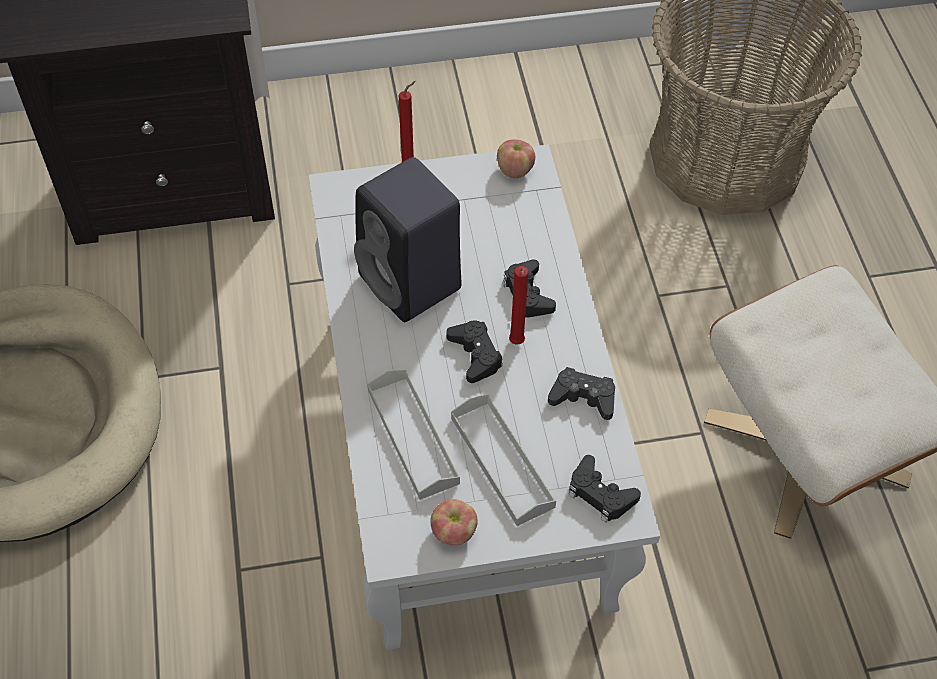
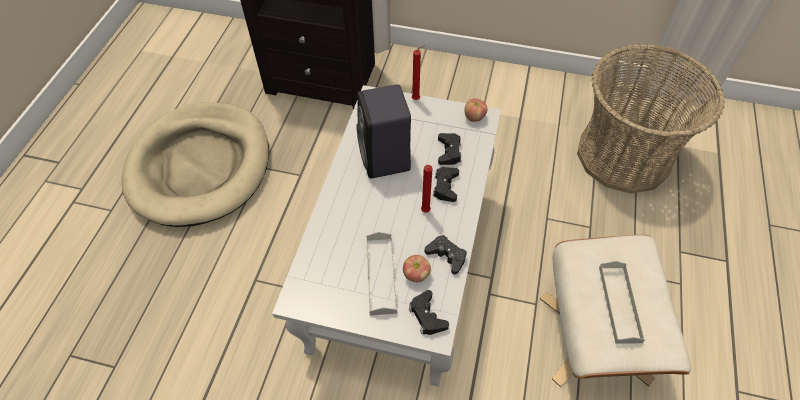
camera: 25 degrees right, 0 degrees up
grey tray [367,370,460,500] -> grey tray moved to [599,261,645,343]
apple [430,499,478,545] -> apple moved to [403,255,431,282]
black game controller [446,320,503,383] -> black game controller moved to [438,133,461,165]

